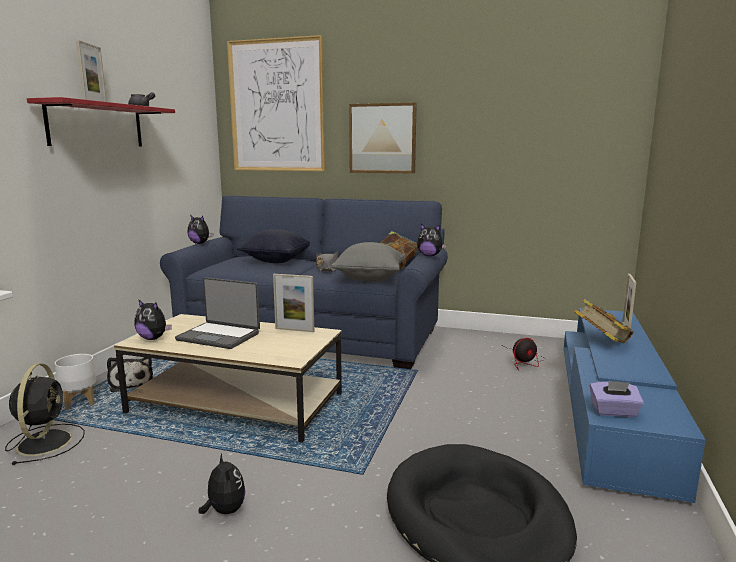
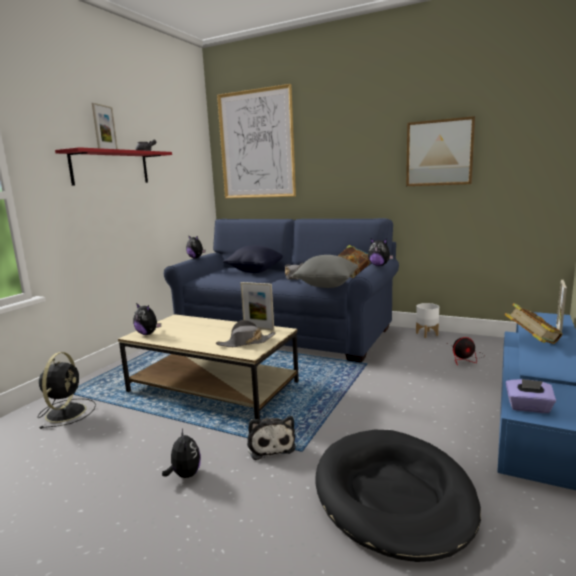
camera: 10 degrees right, 0 degrees up
white planter [55,354,96,410] -> white planter moved to [416,303,439,338]
plush toy [107,357,153,392] -> plush toy moved to [247,416,296,460]
laptop [175,277,260,349] -> none
picture [349,102,417,174] -> picture moved to [406,116,475,186]
none -> grey hat [216,320,276,347]

